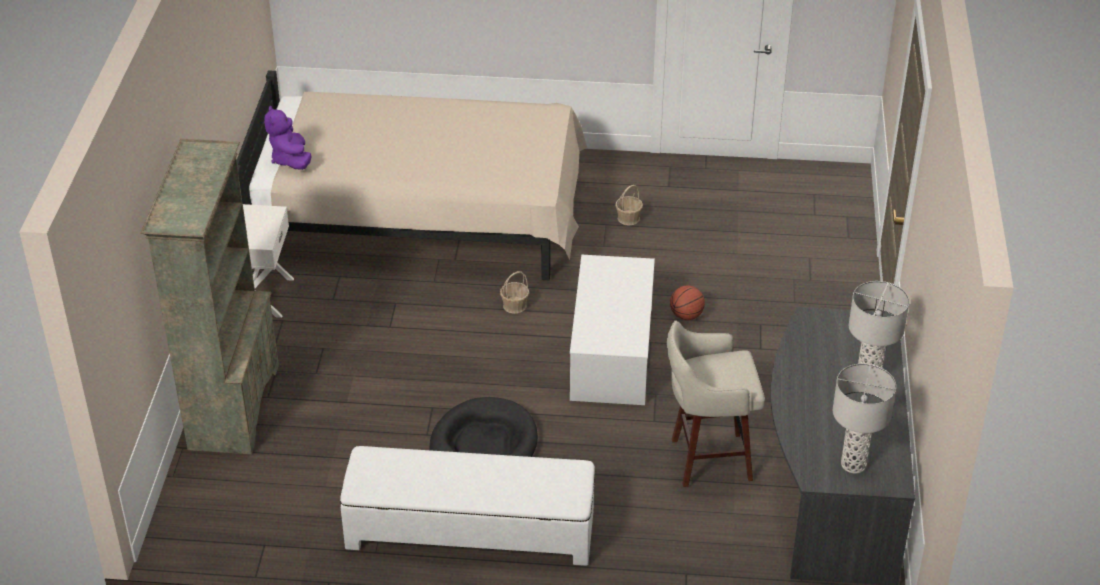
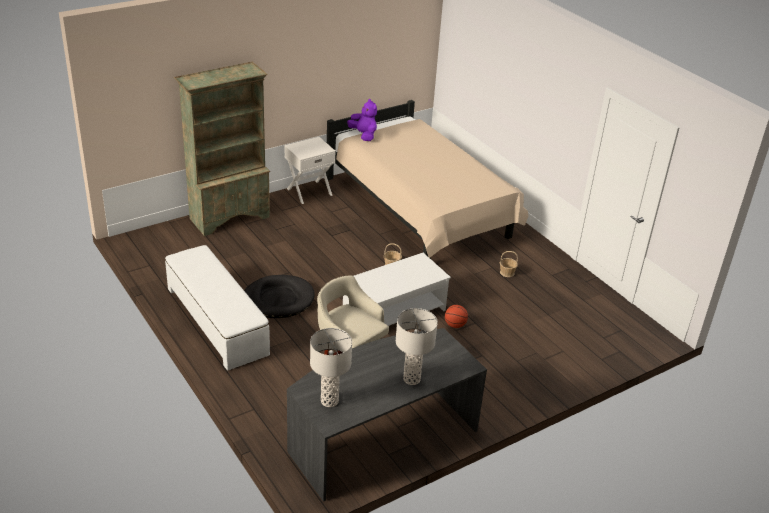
camera: 50 degrees right, 5 degrees down
purple plush toy [264,105,312,170] -> purple plush toy turned 105 degrees clockwise [347,99,377,141]

